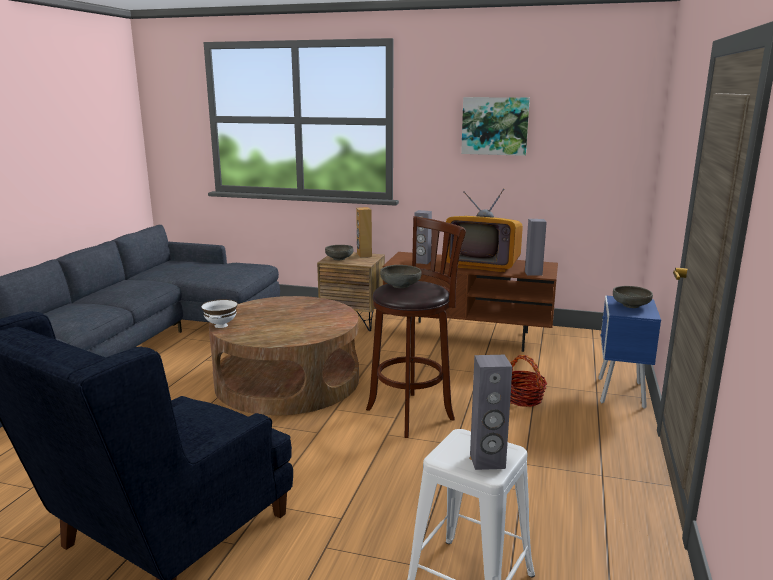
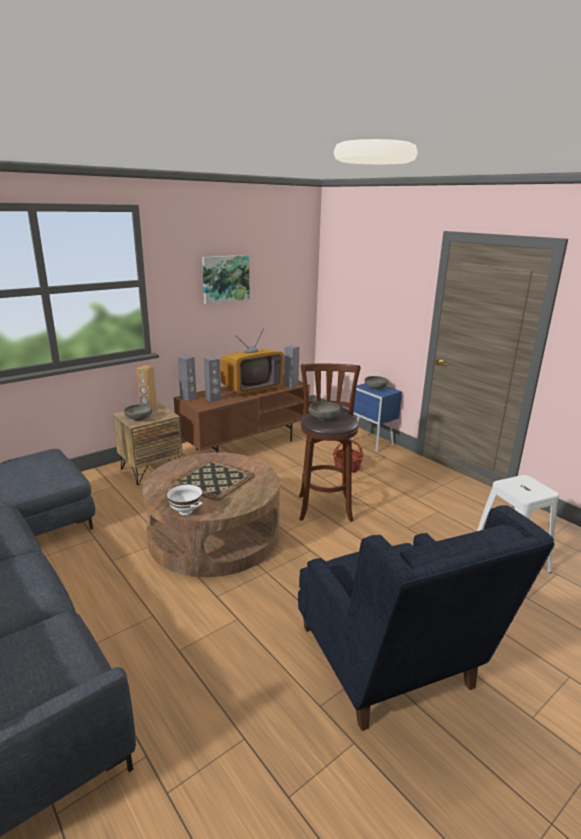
camera: 55 degrees left, 5 degrees up
grey speaker [470,355,513,470] -> grey speaker moved to [178,355,197,401]
none -> tray [171,459,255,501]

